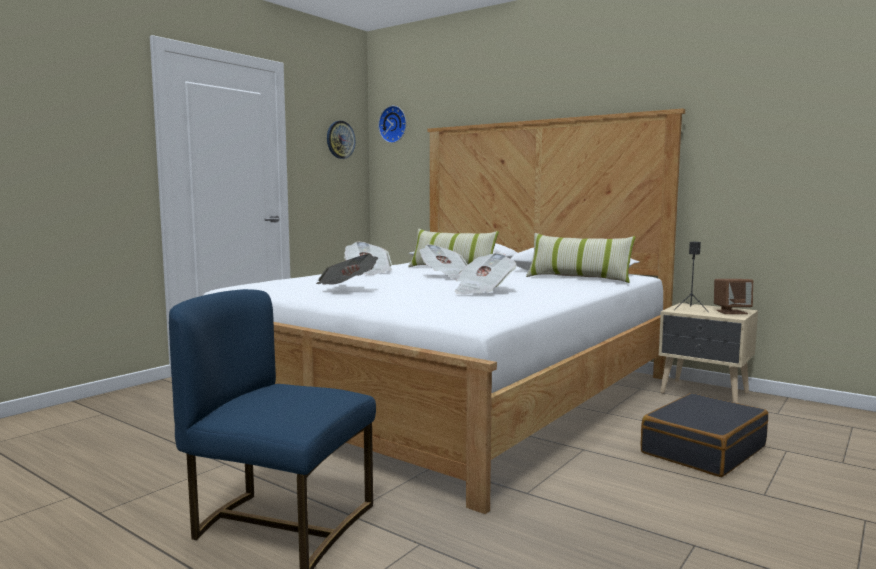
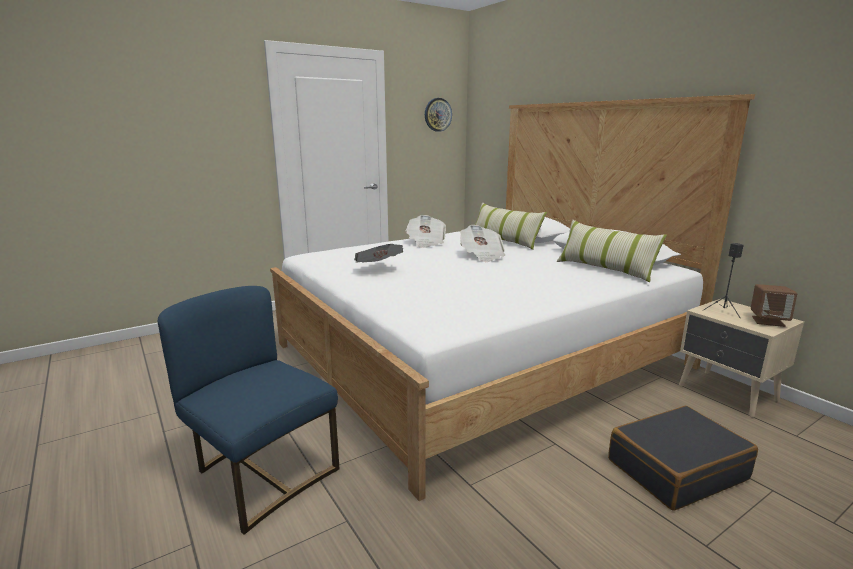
camera: 20 degrees right, 10 degrees up
wall clock [378,106,406,143] -> none
newspaper [455,253,516,295] -> none

